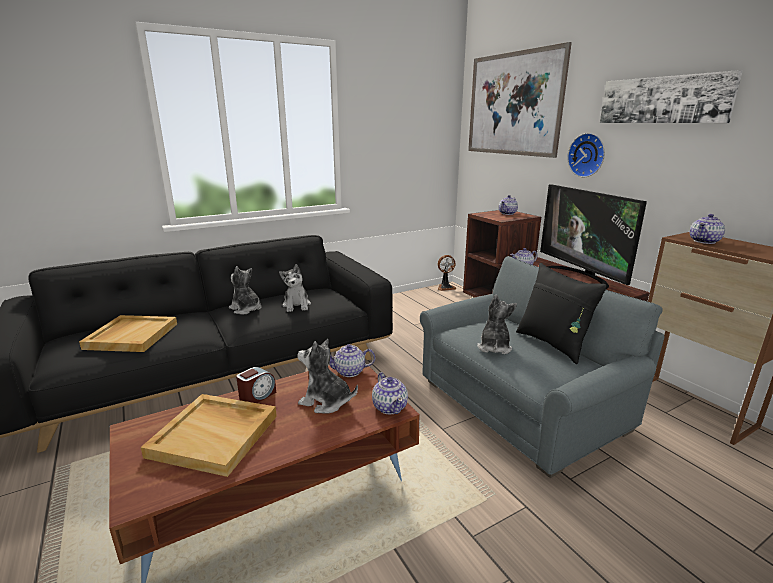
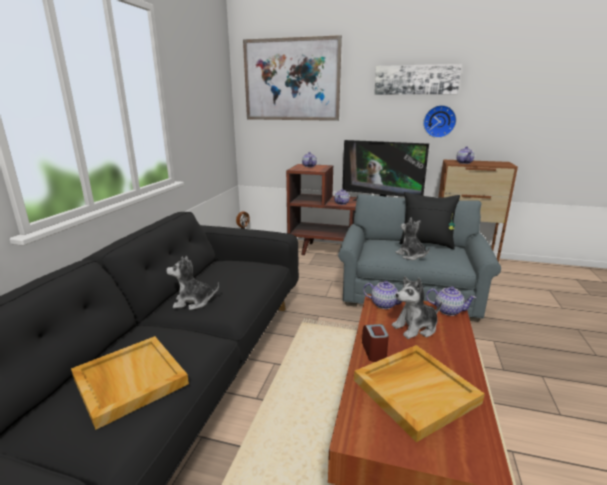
camera: 45 degrees left, 0 degrees up
plush toy [279,264,311,312] -> none
teapot [329,344,375,377] -> teapot turned 105 degrees counterclockwise [363,281,402,309]
wall clock [567,133,605,177] -> wall clock moved to [423,105,457,138]

